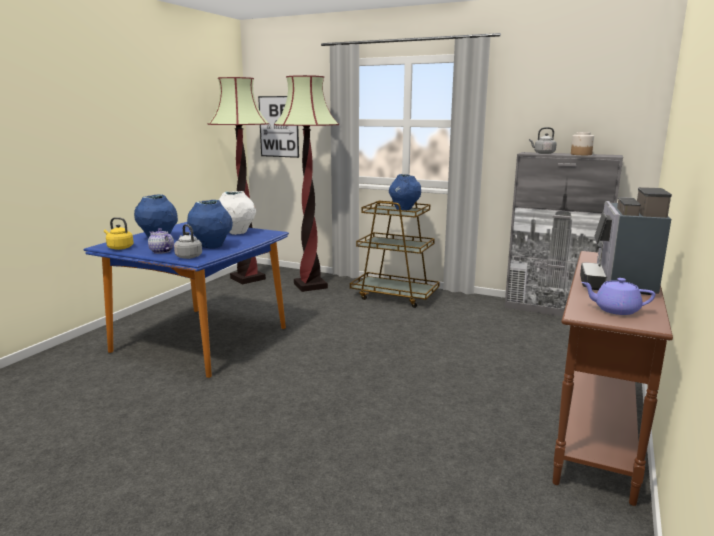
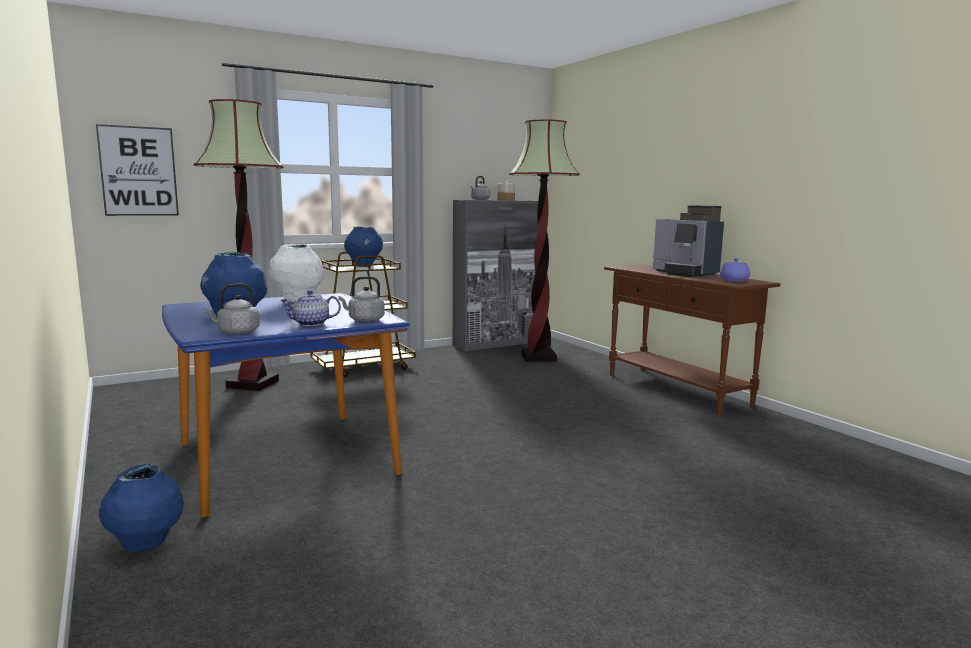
camera: 55 degrees left, 5 degrees down
yellow kettle [104,217,134,250] -> grey kettle [204,284,260,334]
blue vase [187,200,233,249] -> blue vase moved to [99,464,184,552]
floor lamp [208,77,269,284] -> floor lamp moved to [509,120,580,362]

